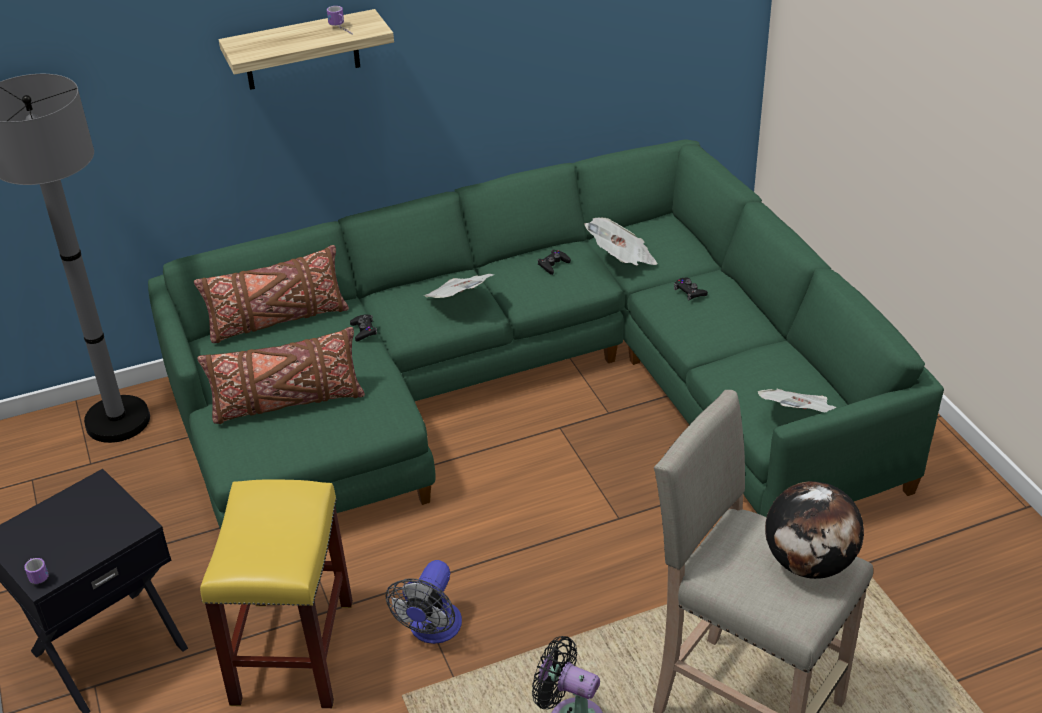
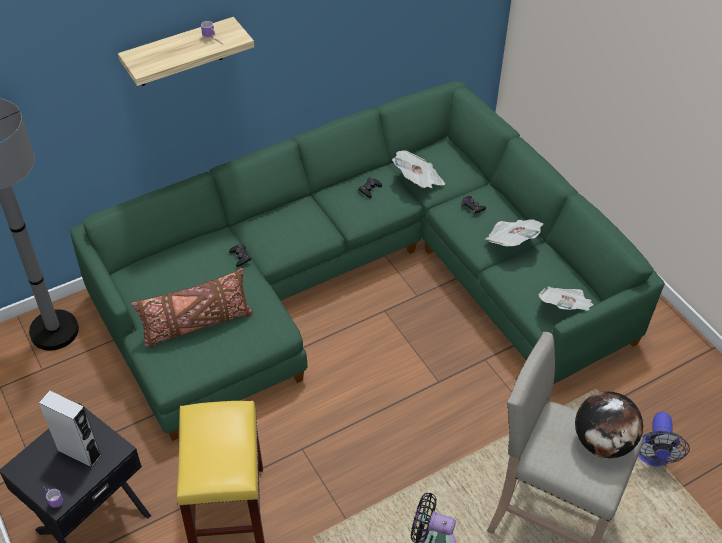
camera: 10 degrees left, 10 degrees up
brown pillow [194,245,349,343] -> none
fan [386,560,462,644] -> fan moved to [638,412,690,466]
newspaper [424,274,494,298] -> newspaper moved to [485,219,543,246]
none -> grey speaker [39,390,101,468]

